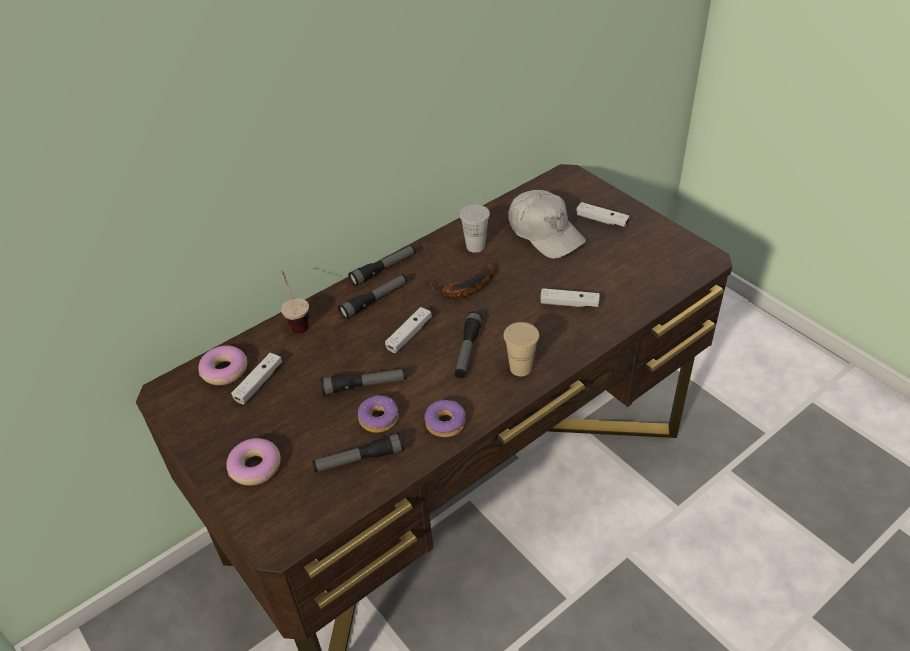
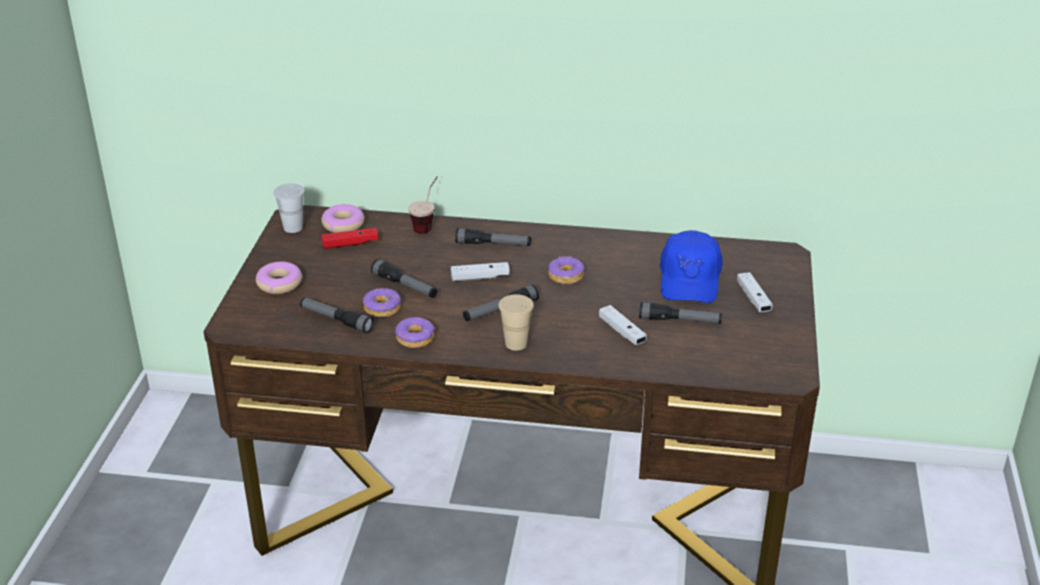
camera: 45 degrees right, 10 degrees down
white game controller [231,353,282,405] -> red game controller [321,228,379,249]
flashlight [348,245,416,286] -> flashlight moved to [639,302,722,324]
banana [430,263,495,298] -> donut [548,256,584,284]
white cup [459,204,490,253] -> white cup moved to [274,183,305,233]
white cap [508,190,586,259] -> blue cap [659,230,723,303]

